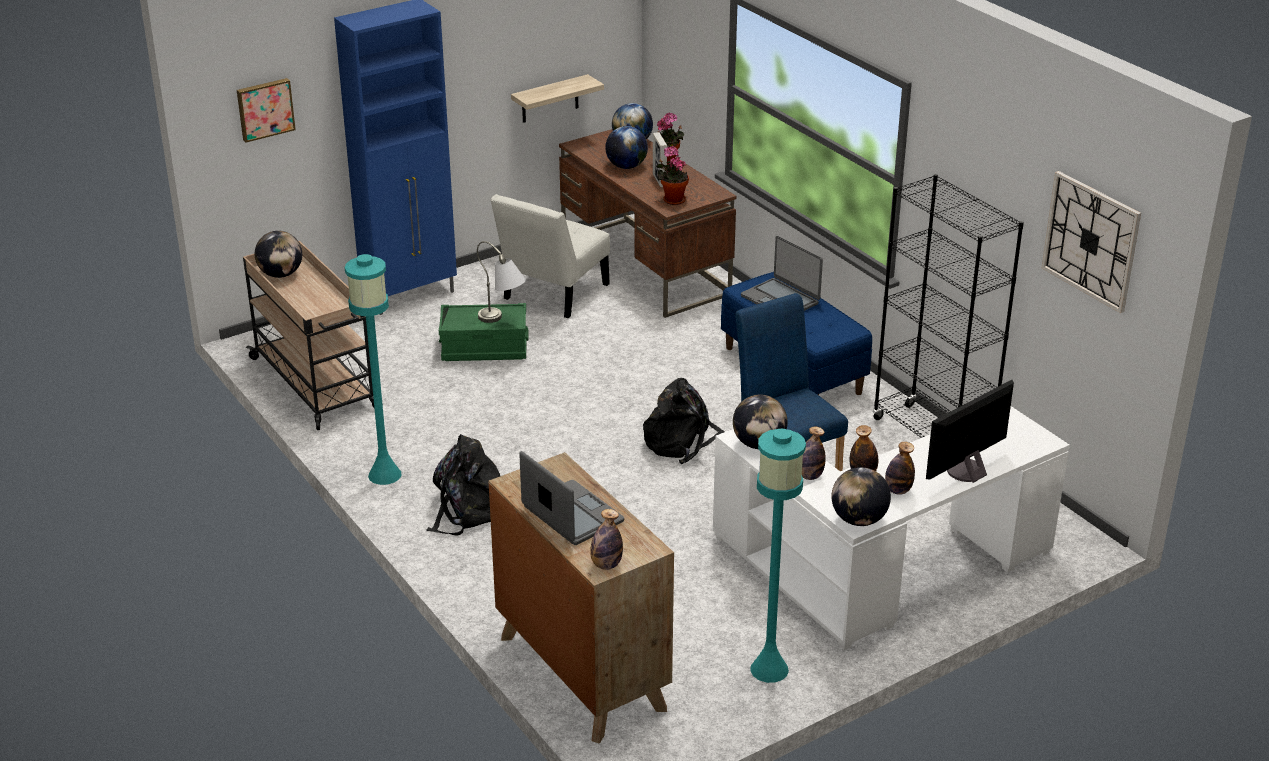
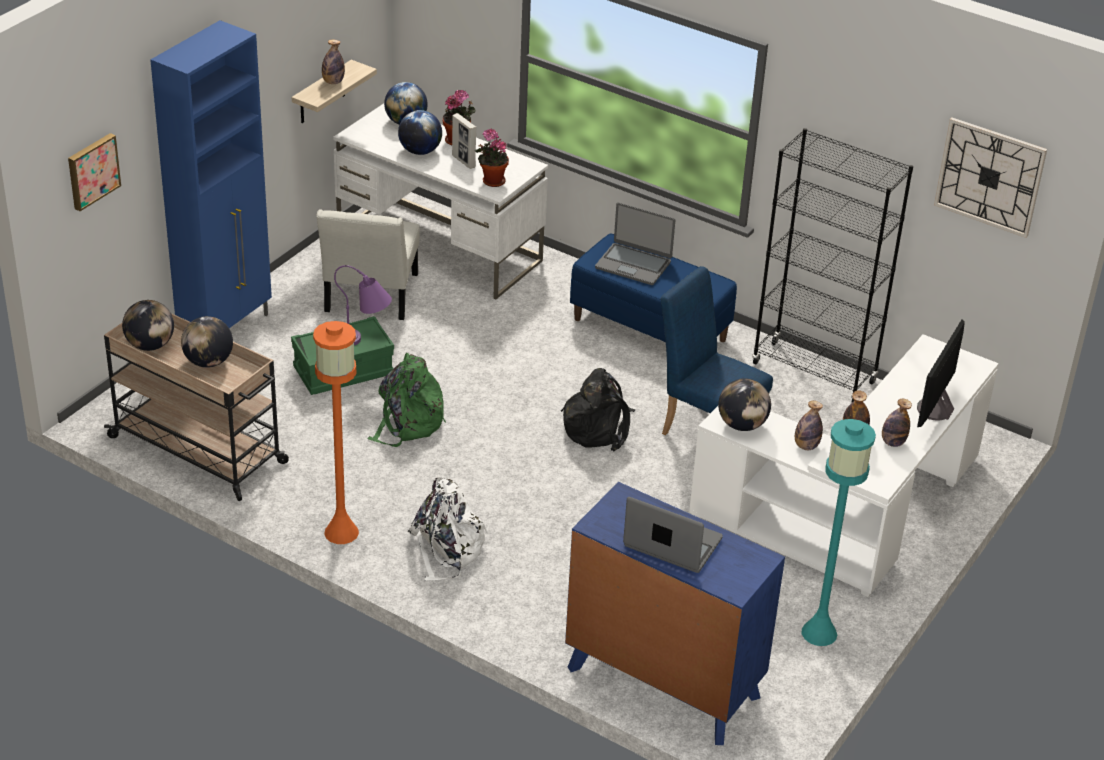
camera: 25 degrees left, 5 degrees up
turquoise floor lamp [345,254,402,485] -> orange floor lamp [313,321,359,544]
black backpack [427,434,500,535] -> white backpack [408,478,490,581]
grey table lamp [477,241,526,323] -> purple table lamp [334,265,392,346]
brown dresser [488,452,674,744] -> blue dresser [565,482,785,745]
brown desk [559,129,737,318] -> white desk [333,104,548,299]
bottle [590,509,623,570] -> bottle moved to [322,39,345,84]
globe [831,467,891,526] -> globe moved to [181,316,233,368]
none -> green backpack [367,353,446,447]

